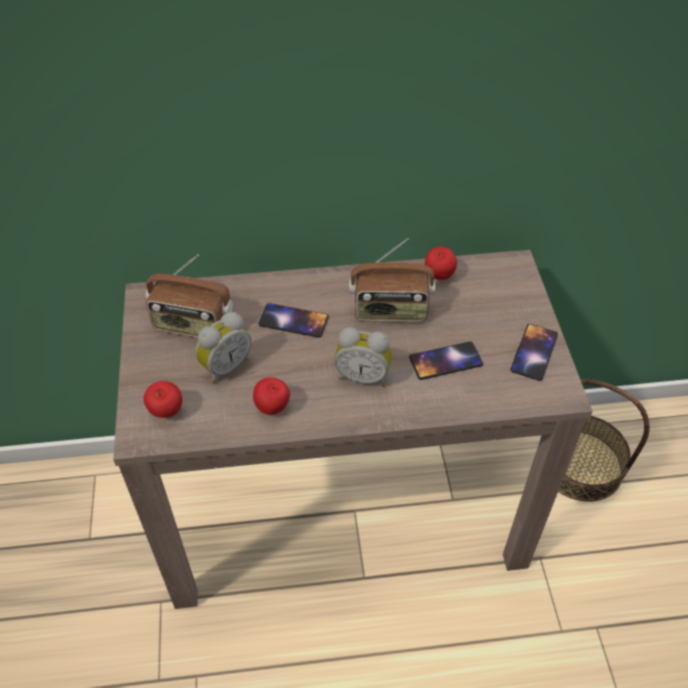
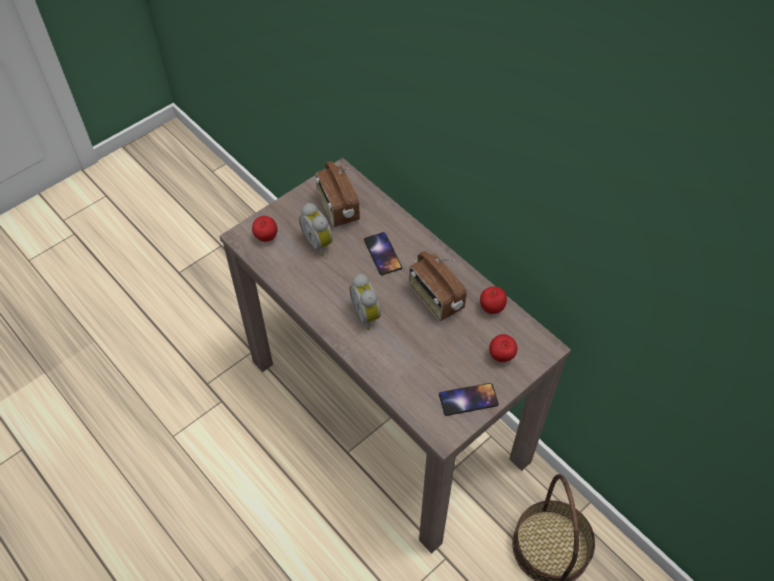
camera: 55 degrees right, 5 degrees up
alarm clock [195,312,252,384] -> alarm clock turned 45 degrees clockwise [299,203,333,256]
apple [253,377,290,415] -> apple moved to [489,334,517,362]
phone [409,342,483,380] -> none

